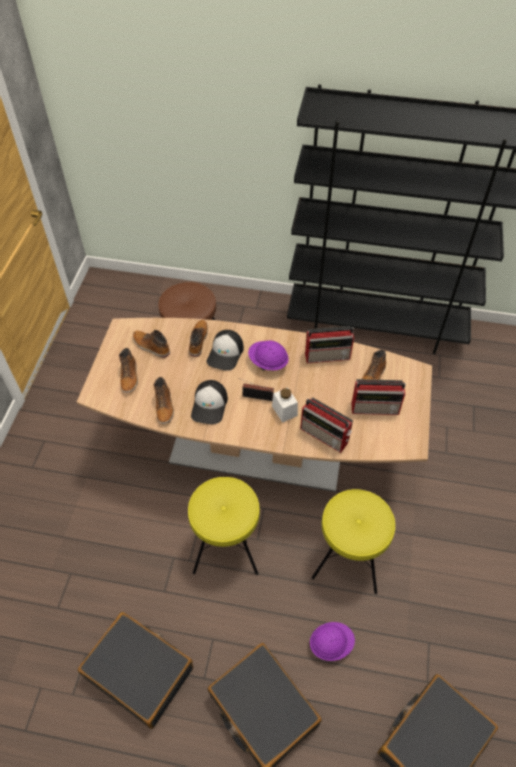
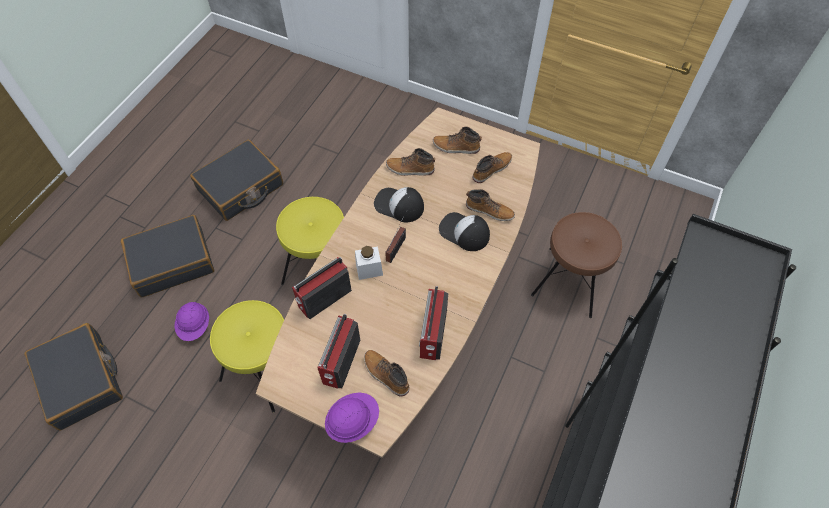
camera: 105 degrees right, 5 degrees up
purple hard hat [248,340,289,371] -> purple hard hat moved to [325,393,379,443]

